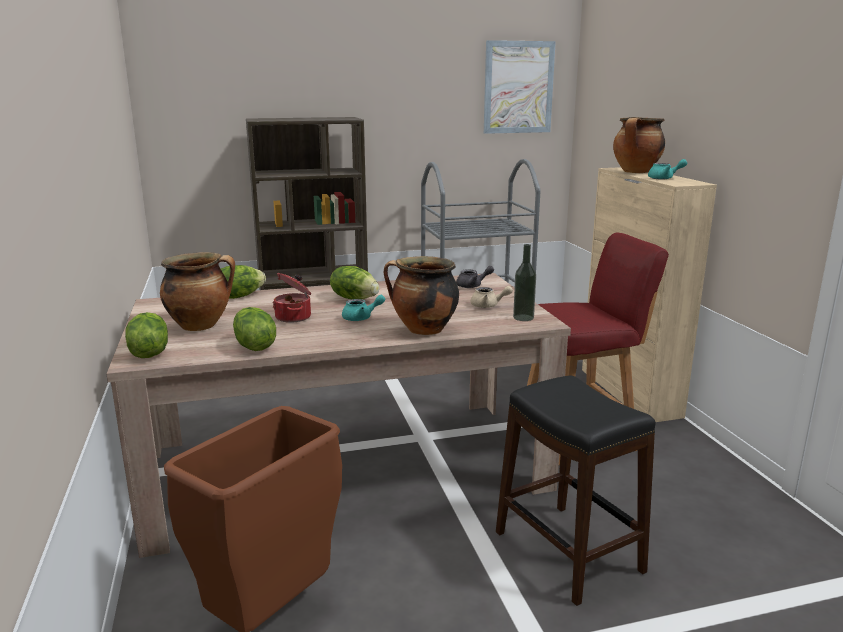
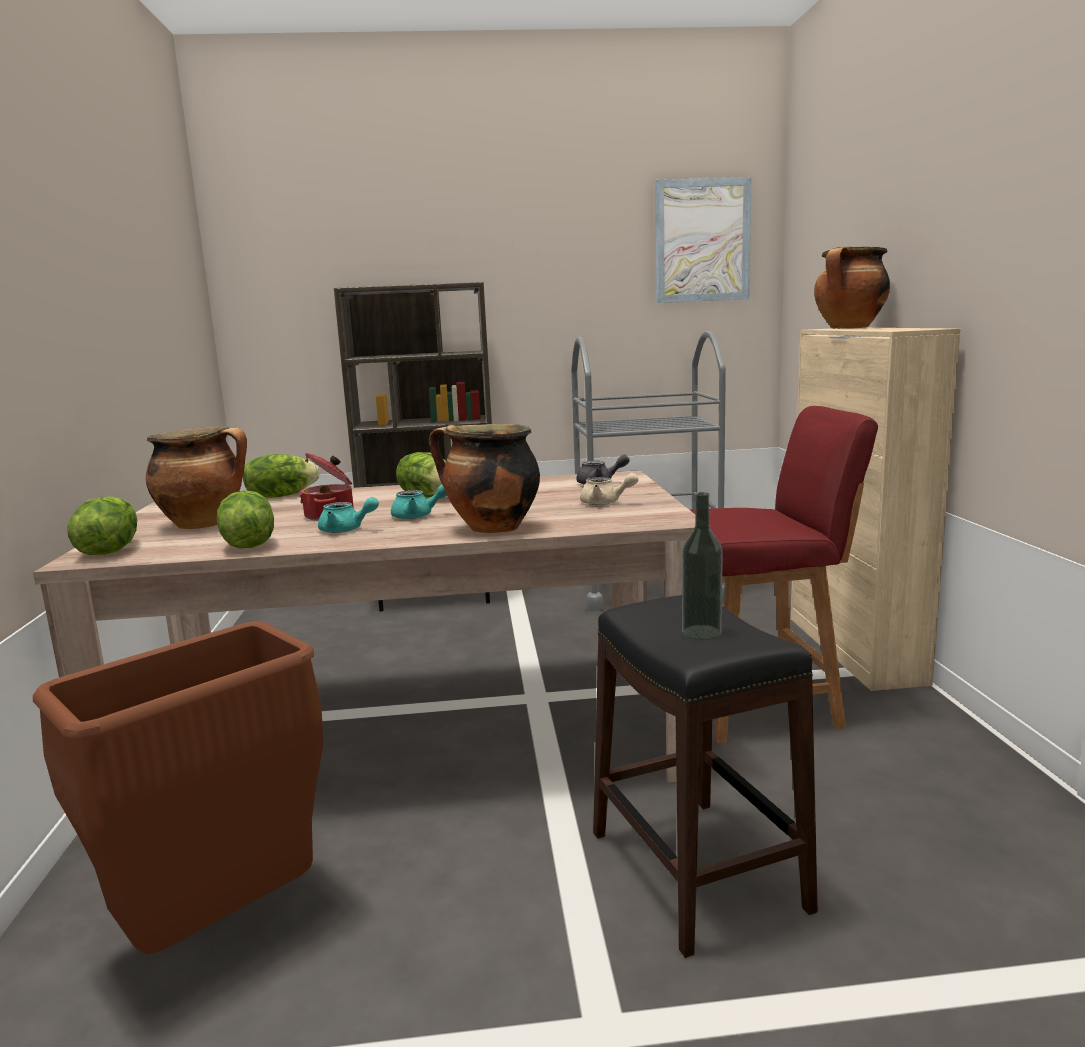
camera: 10 degrees right, 5 degrees down
bottle [513,244,536,321] -> bottle moved to [682,492,723,640]
turquoise teapot [648,159,687,179] -> turquoise teapot moved to [318,497,379,533]

